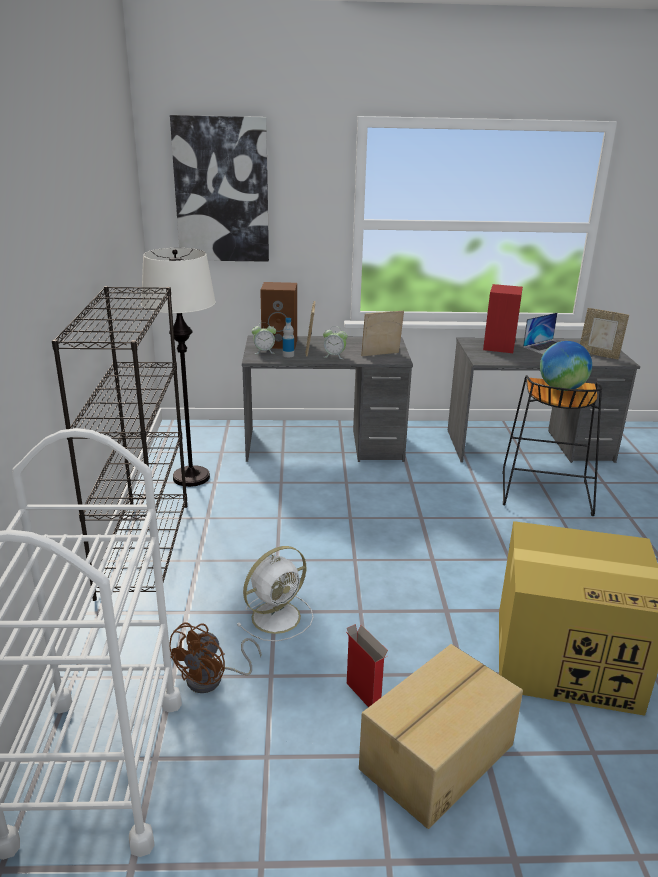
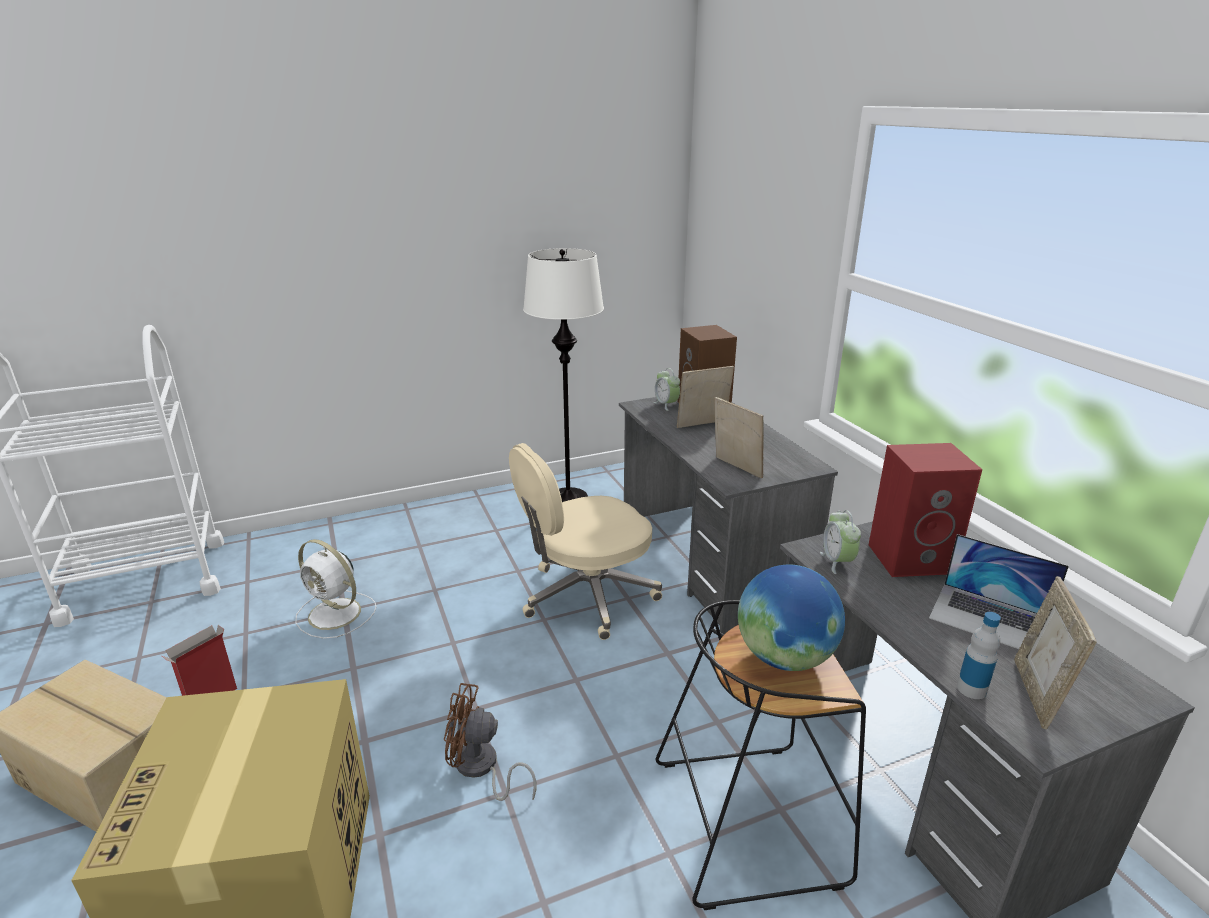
camera: 70 degrees right, 0 degrees up
black bookcase [52,286,187,601] -> none
brown fan [169,623,261,693] -> brown fan moved to [444,683,537,801]
picture [170,115,269,262] -> none
bottle [283,318,294,357] -> bottle moved to [957,612,1001,699]
alarm clock [323,326,348,359] -> alarm clock moved to [820,510,861,574]
none -> beige office chair [509,443,662,640]

